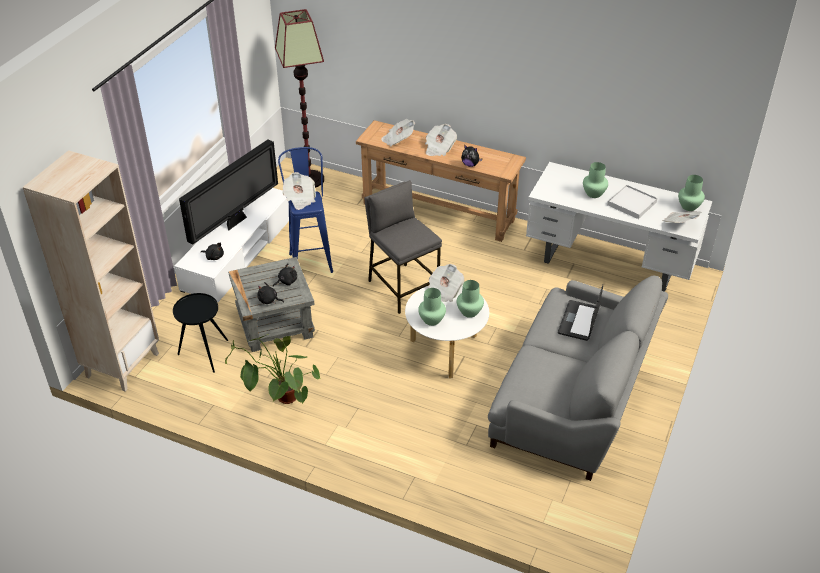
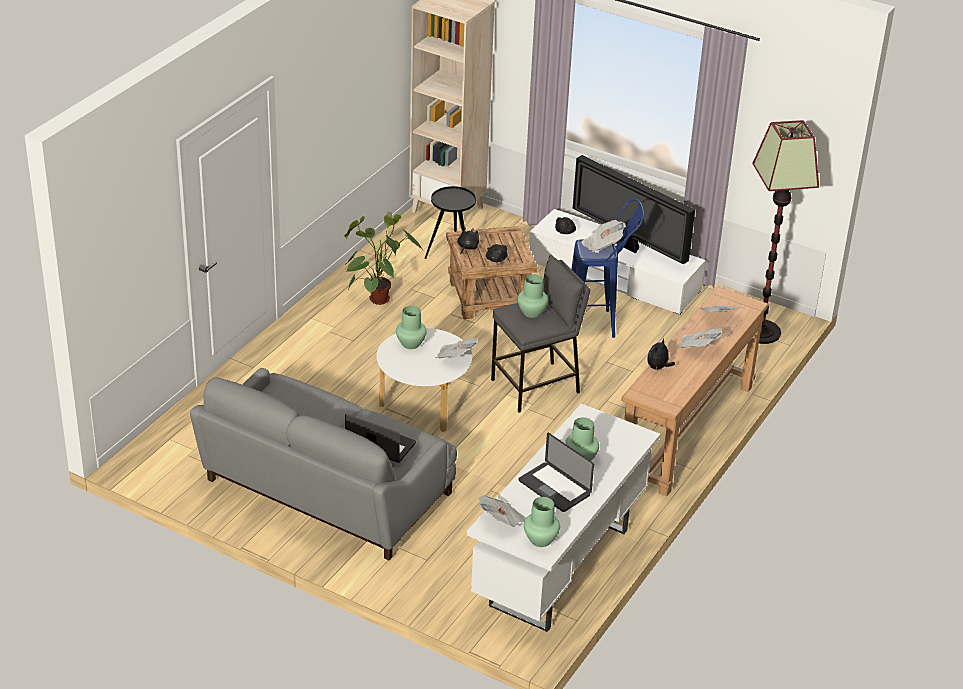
camera: 95 degrees right, 5 degrees down
grey side table [228,257,315,352] -> brown side table [446,226,538,319]
green vase [457,280,484,318] -> green vase moved to [518,274,548,318]
white tray [607,185,657,219] -> laptop [519,433,594,512]

